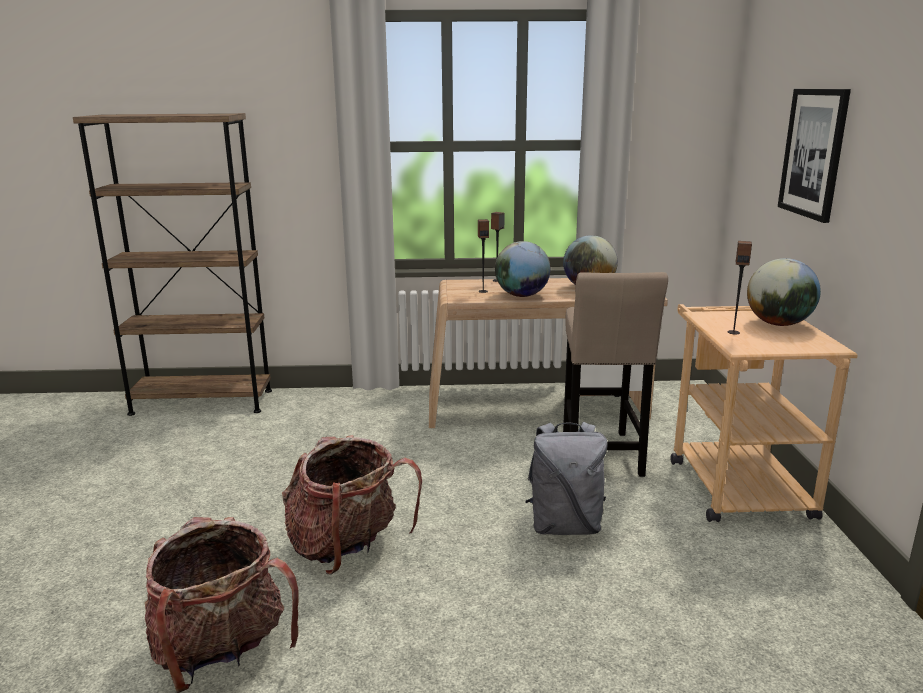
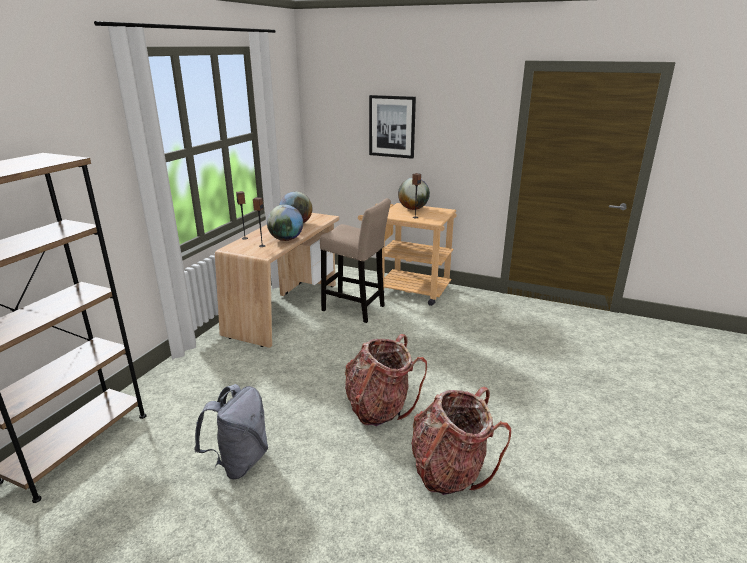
camera: 65 degrees left, 5 degrees up
grey backpack [526,422,608,535] -> grey backpack moved to [194,384,268,479]

